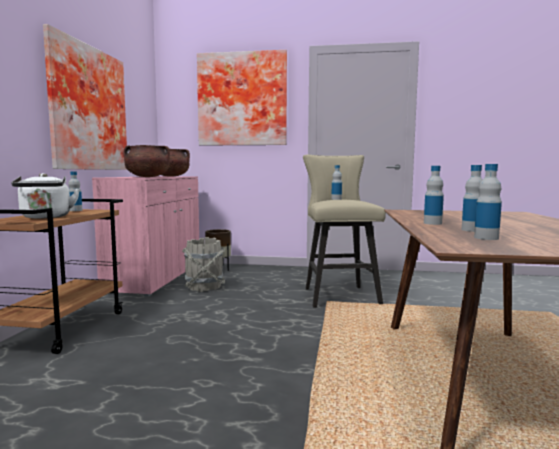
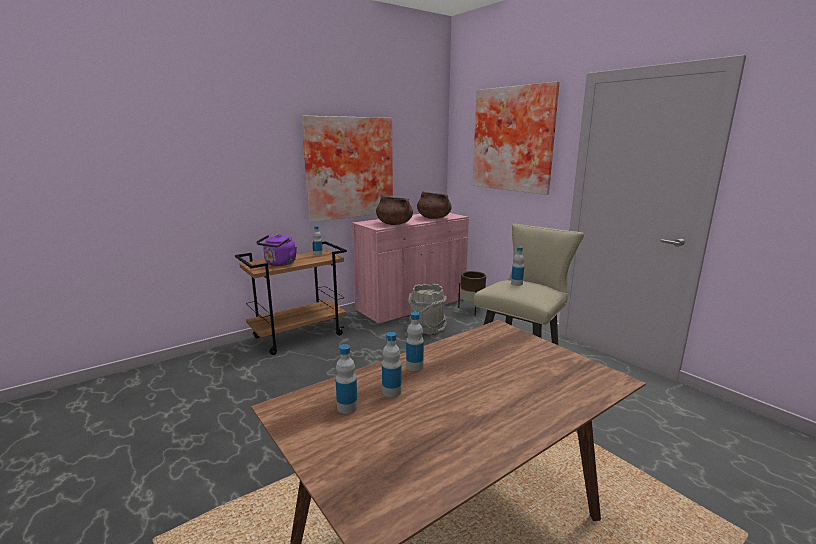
camera: 45 degrees right, 10 degrees up
white kettle [11,173,80,218] -> purple kettle [256,234,297,266]

